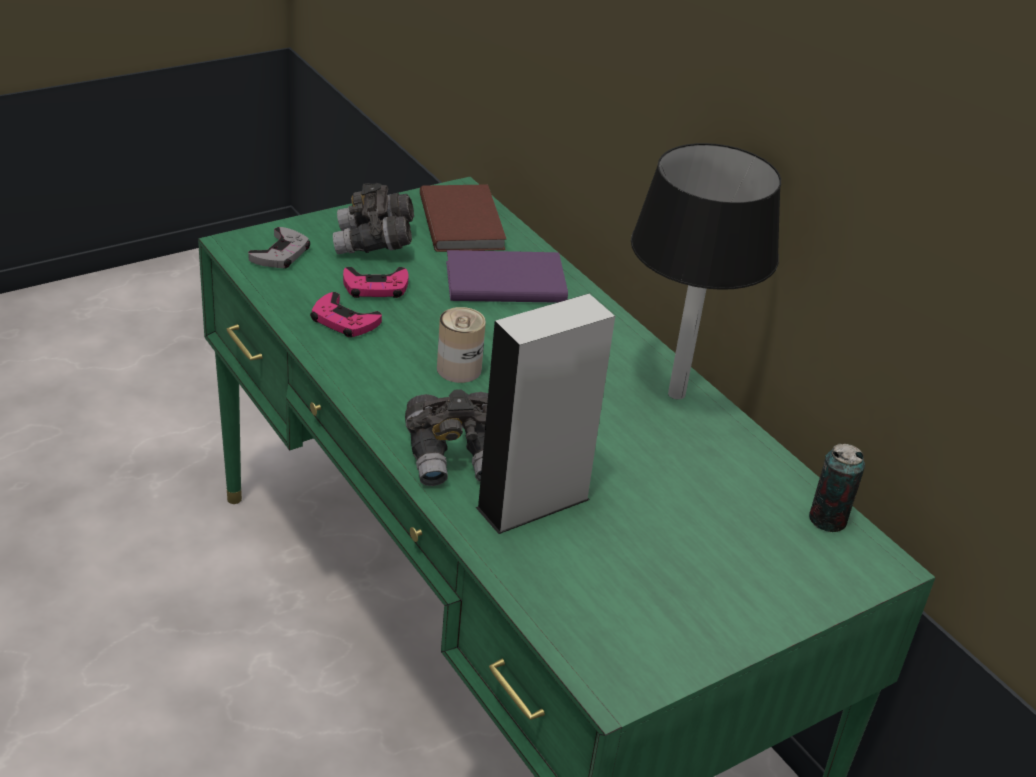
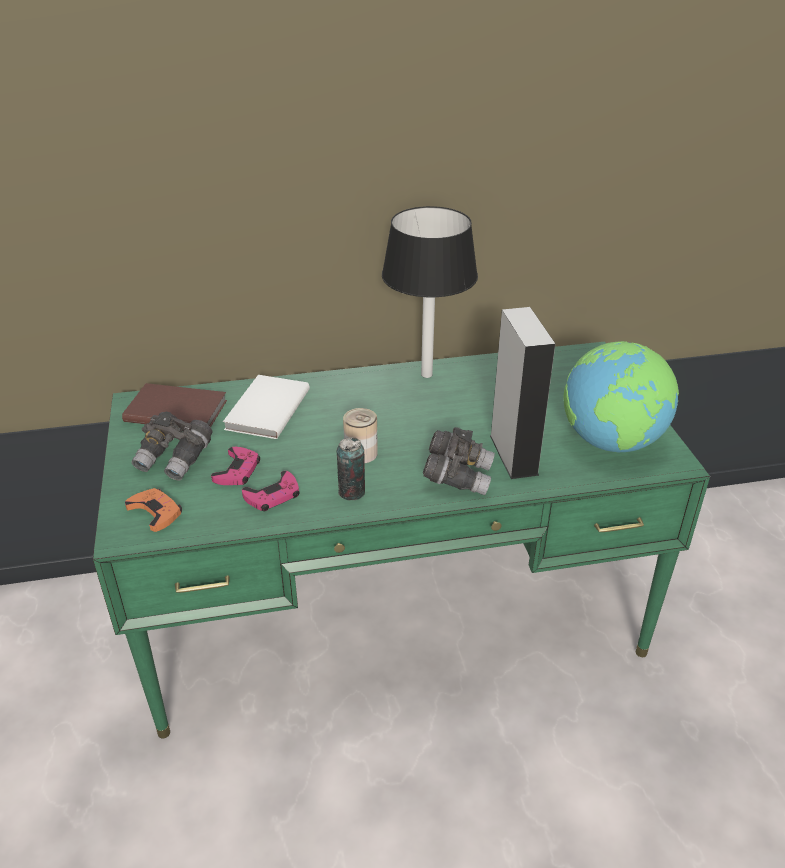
camera: 65 degrees left, 0 degrees up
grey game controller [248,227,310,269] -> orange game controller [125,488,182,532]
purple book [446,250,568,303] -> white book [223,375,310,439]
can [809,444,865,532] -> can moved to [336,437,365,500]
none -> globe [563,341,679,452]

